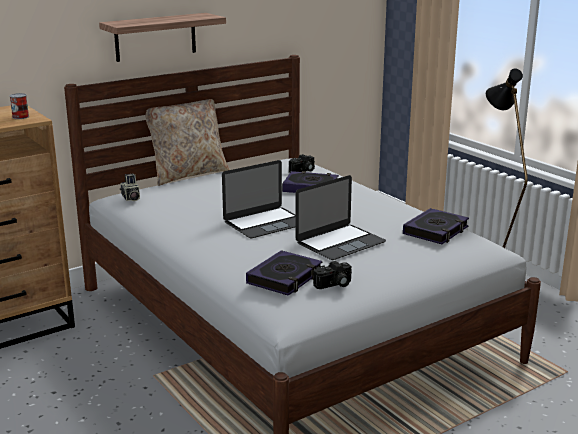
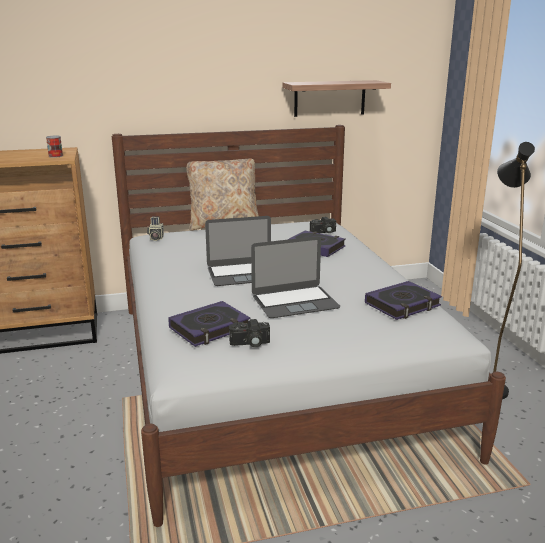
camera: 20 degrees right, 0 degrees up
shelf [99,13,226,62] -> shelf moved to [283,80,391,117]

